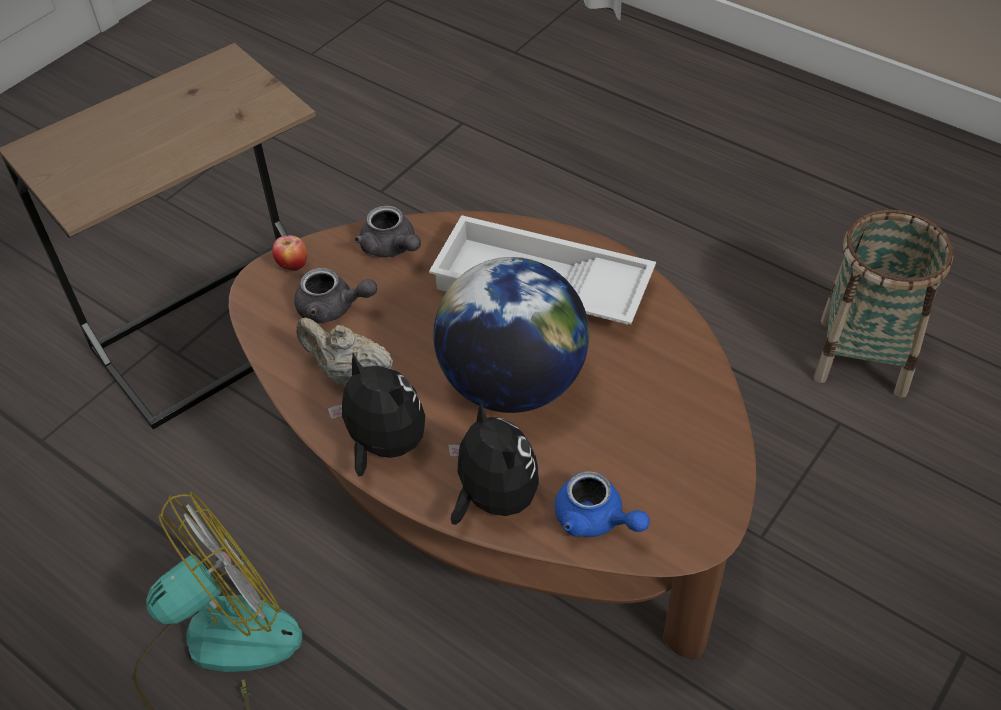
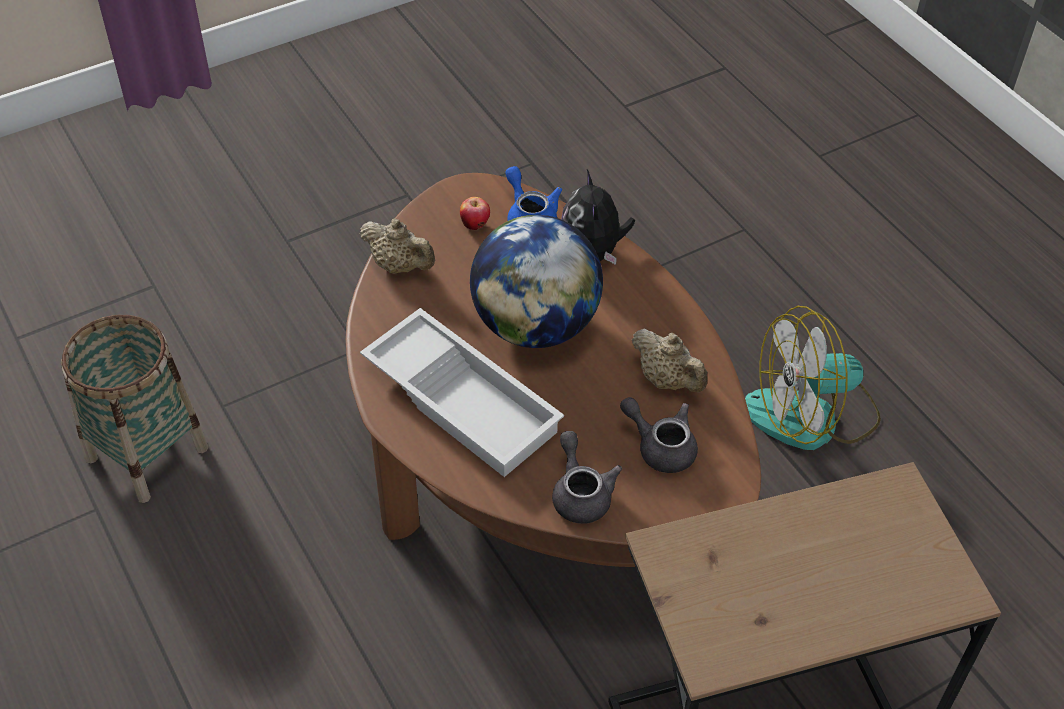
camera: 160 degrees left, 0 degrees up
apple [272,235,307,271] -> apple moved to [460,197,490,230]
plush toy [328,353,425,477] -> none
none -> beige teapot [359,218,435,274]

